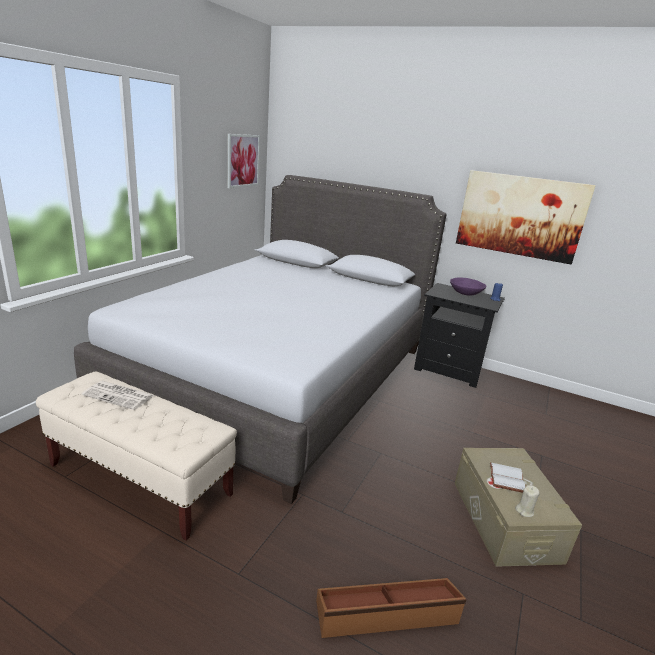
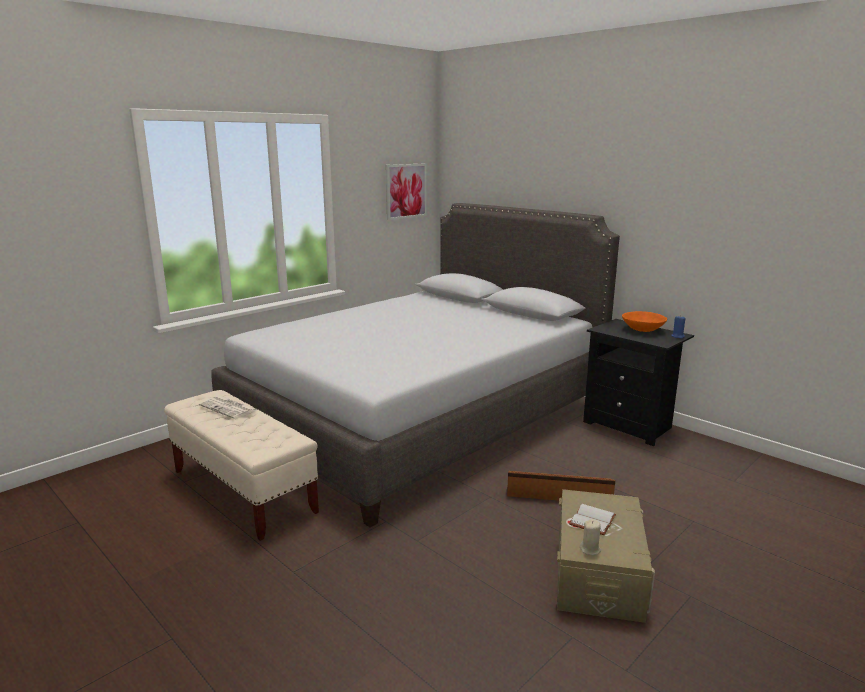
camera: 20 degrees right, 5 degrees down
brown storage box [316,578,466,638] -> brown storage box moved to [507,471,615,501]
purple bowl [450,277,486,296] -> orange bowl [622,311,667,332]
picture [456,170,596,265] -> none

